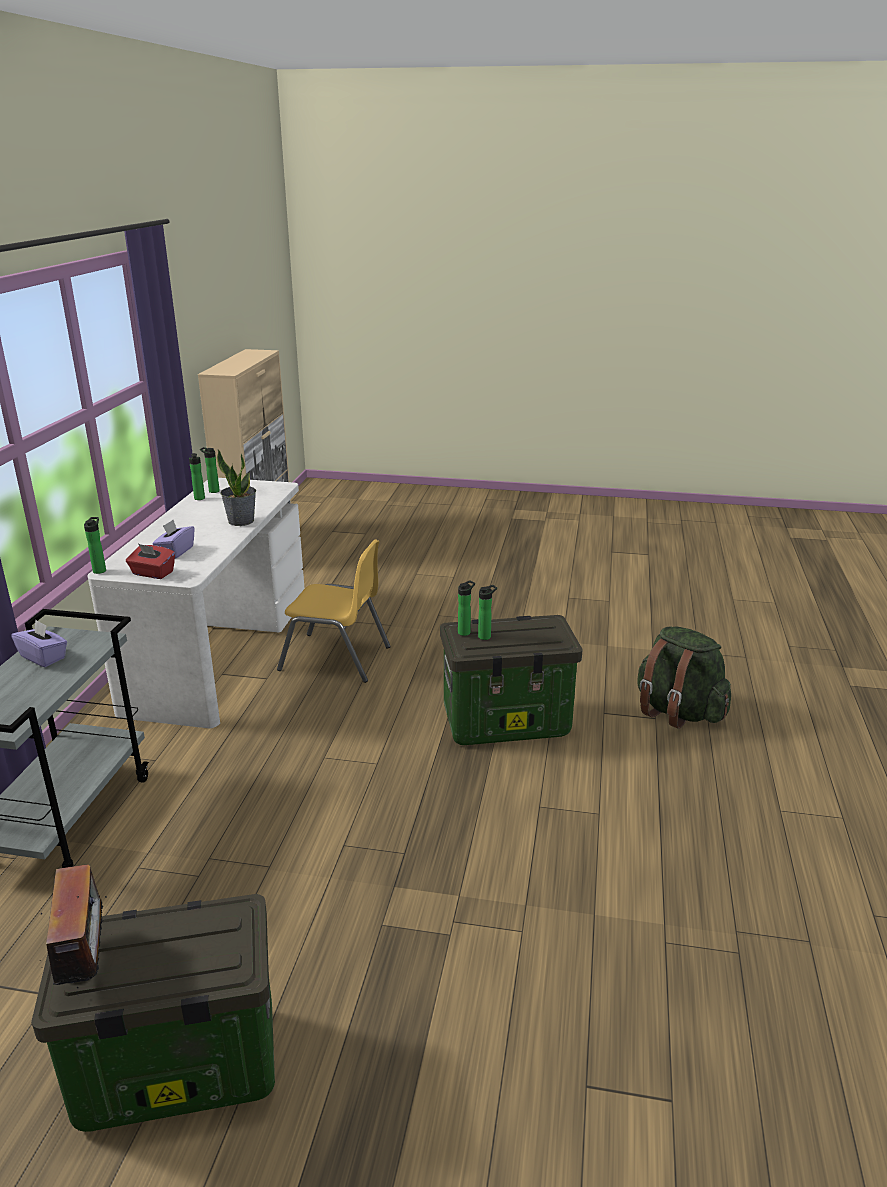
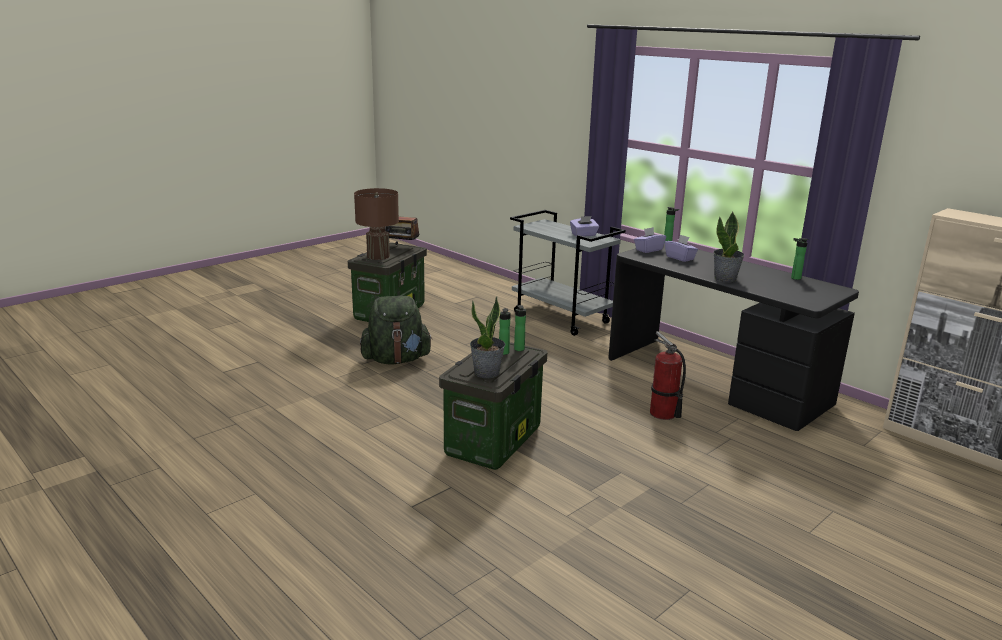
camera: 125 degrees right, 5 degrees down
white desk [88,478,305,729] -> black desk [608,243,859,431]
red tissue box [126,544,175,579] -> purple tissue box [634,227,666,253]
bottle [200,447,220,493] -> none
yellow chair [277,540,391,683] -> fire extinguisher [650,331,686,420]
green backpack [637,626,731,729] -> green backpack moved to [360,296,432,364]
none -> brown table lamp [354,188,399,260]
none -> potted plant [470,296,505,378]

